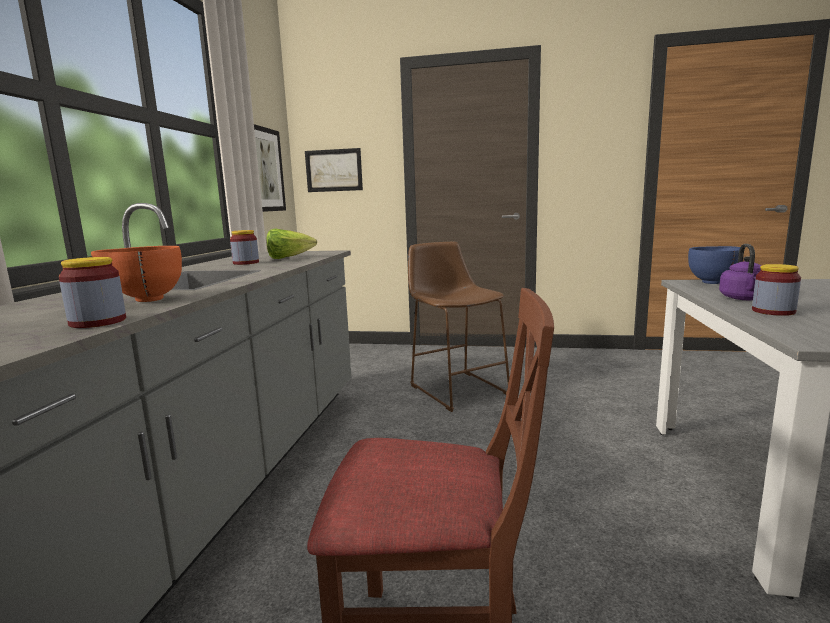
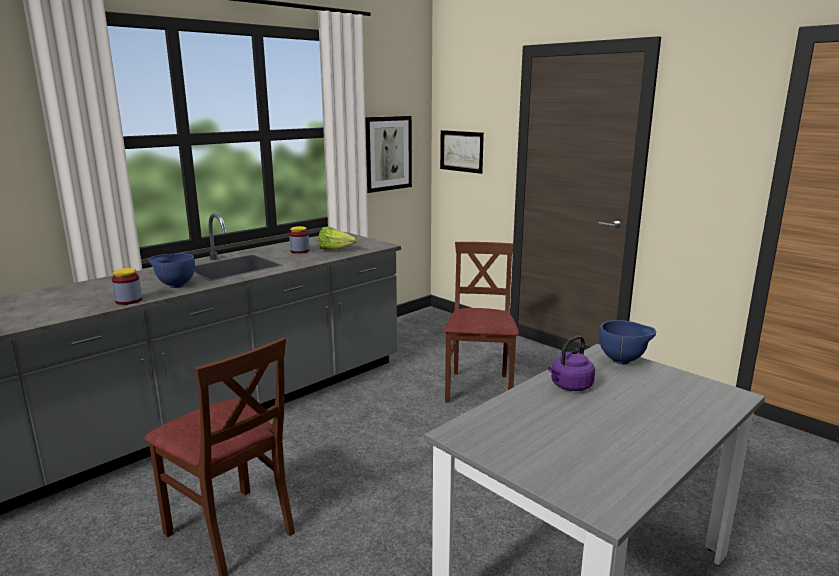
camera: 35 degrees right, 5 degrees up
orange bowl [91,246,182,302] -> blue bowl [149,253,195,288]
brown stool [408,241,510,412] -> brown chair [444,242,519,403]
jar [752,264,801,316] -> none

